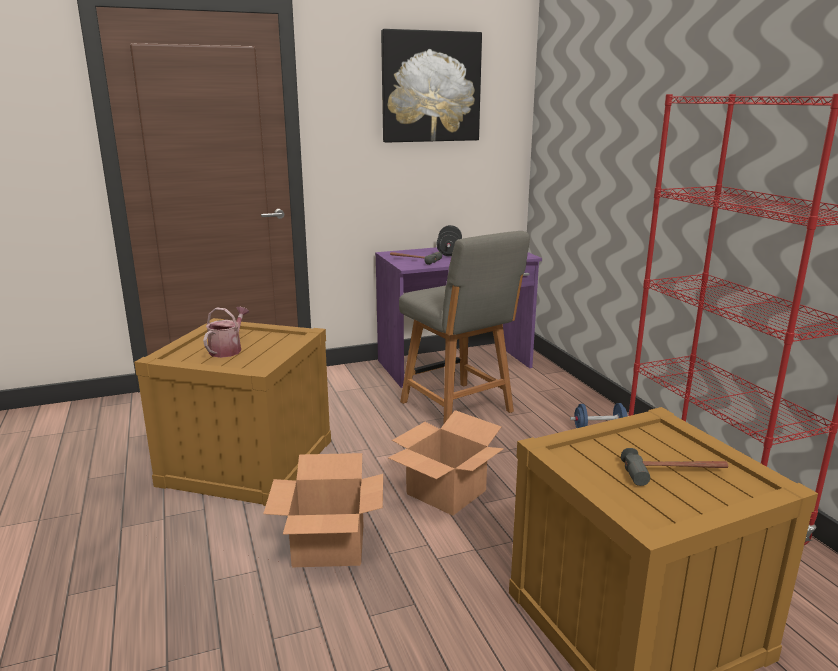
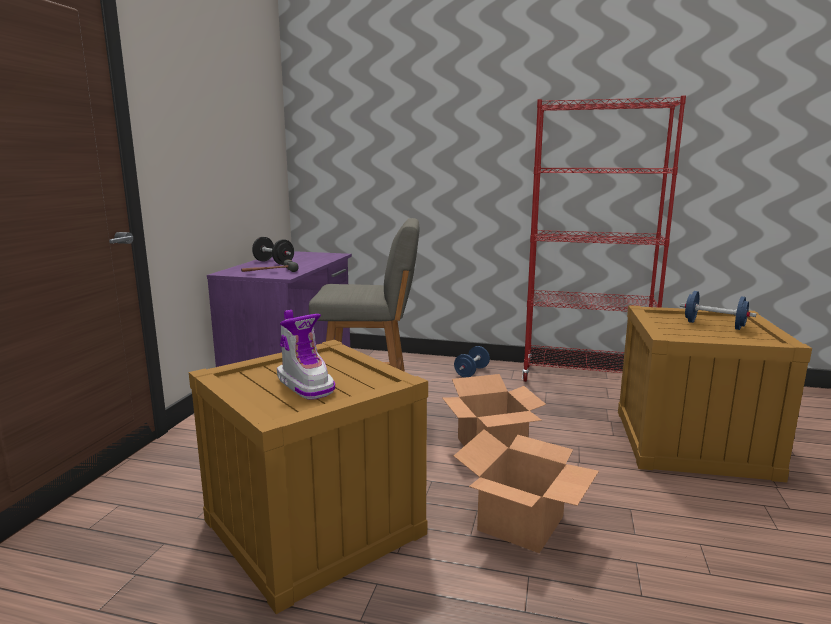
camera: 55 degrees left, 5 degrees down
watering can [203,307,249,358] -> boot [277,310,335,400]
picture [381,29,482,143] -> none
hammer [621,448,728,486] -> blue dumbbell [679,291,756,330]

